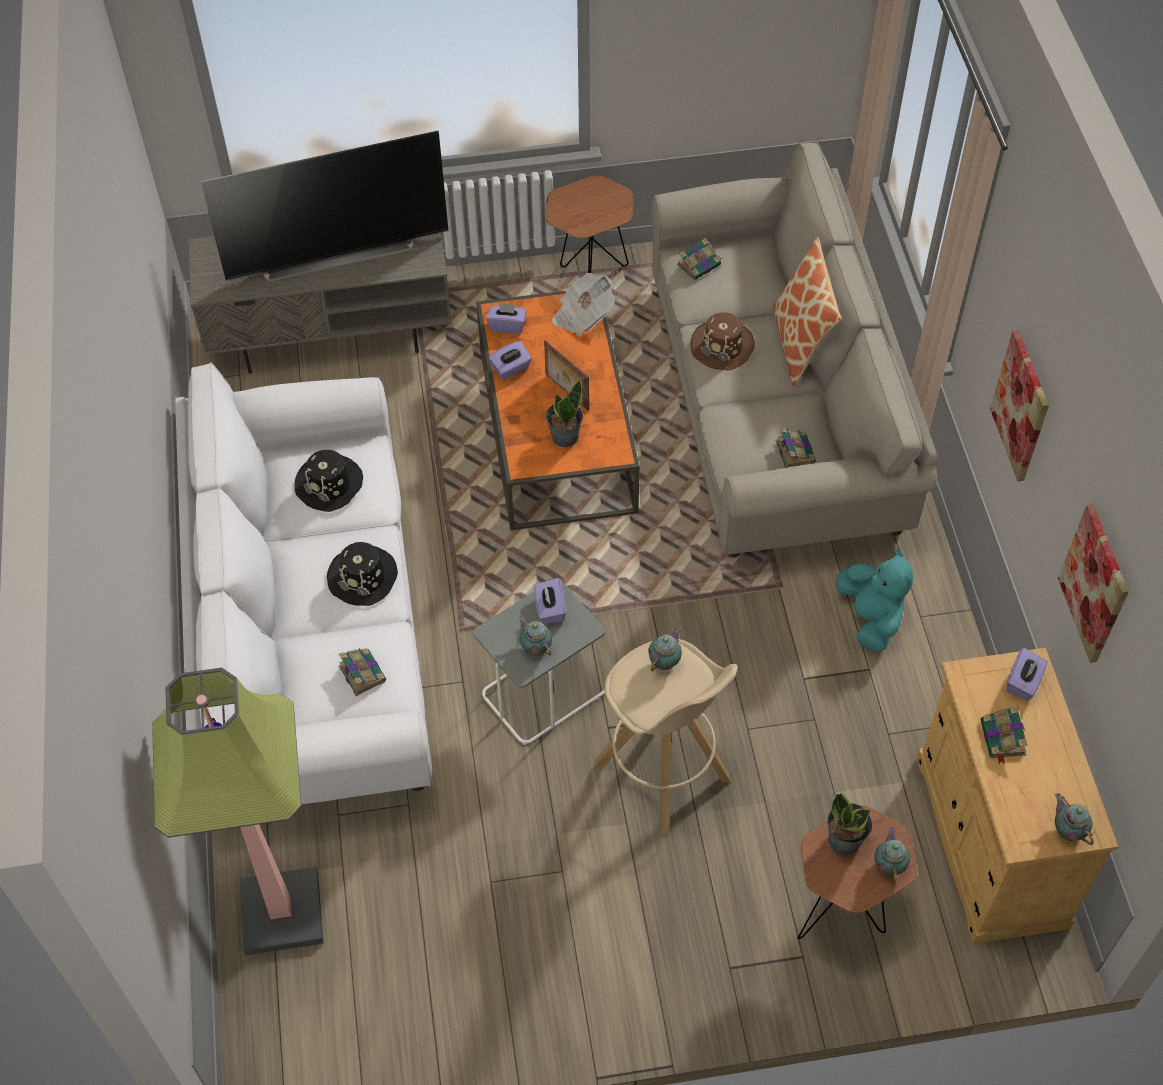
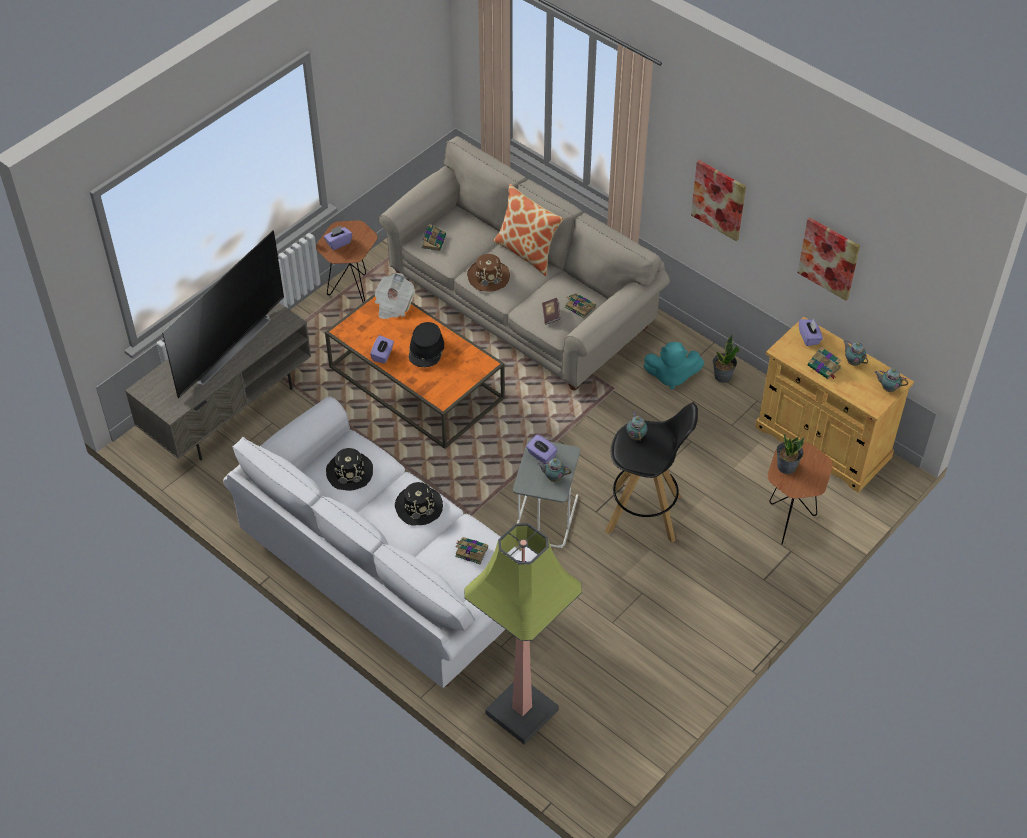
camera: 40 degrees left, 5 degrees down
purple tissue box [487,302,527,334] -> purple tissue box moved to [324,226,352,250]
picture frame [544,340,589,411] -> black hat [409,322,444,367]
potted plant [546,380,583,447] -> potted plant moved to [713,335,740,383]
beige stool [595,639,737,834] -> black stool [605,403,698,542]
turquoise plush toy [836,549,913,651] -> turquoise plush toy turned 150 degrees clockwise [644,342,704,389]
teapot [874,826,910,883] -> teapot moved to [843,340,868,366]
none -> book [542,298,561,325]

